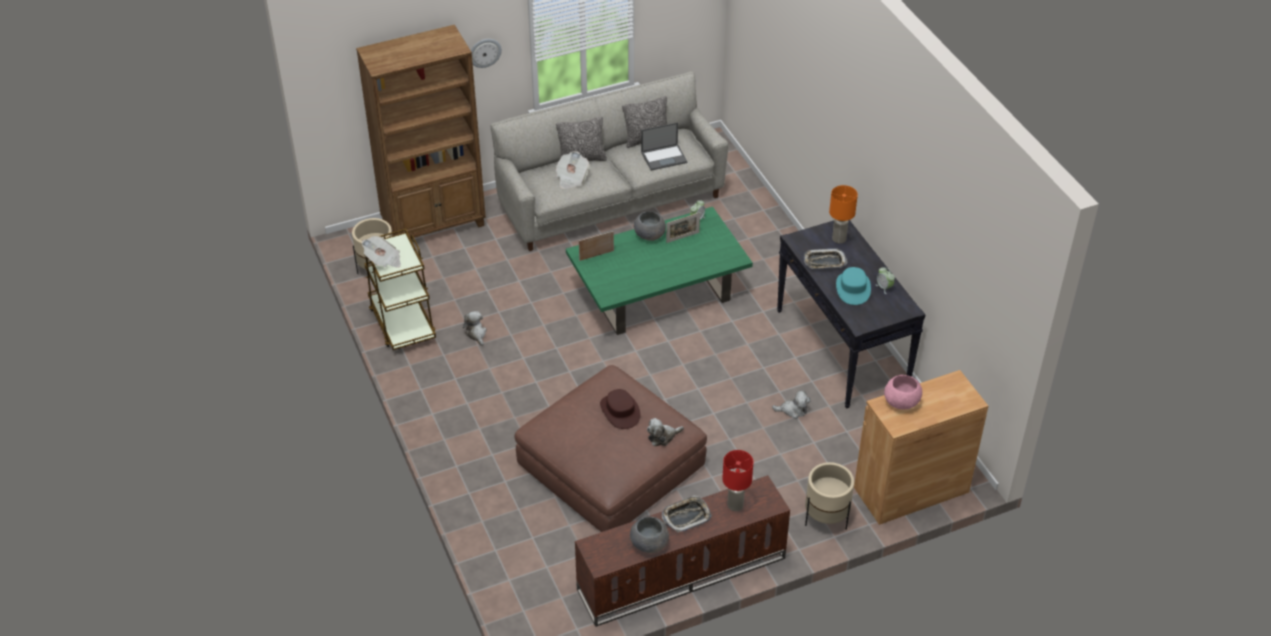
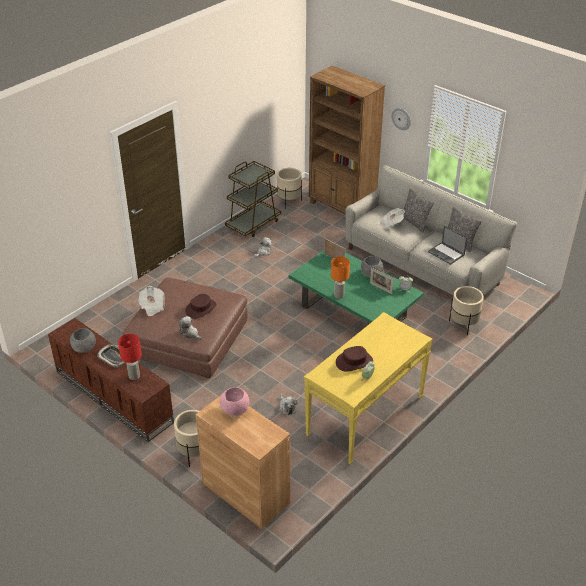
camera: 65 degrees right, 5 degrees down
newspaper [362,236,401,268] -> newspaper moved to [138,286,165,316]
black console table [777,220,926,409] -> yellow console table [304,312,433,465]
tray [804,248,848,269] -> none
orange table lamp [829,185,858,244] -> orange table lamp moved to [331,256,350,299]
turquoise hat [836,267,871,305] -> brown hat [336,346,373,372]
none -> beige planter [449,286,484,336]

